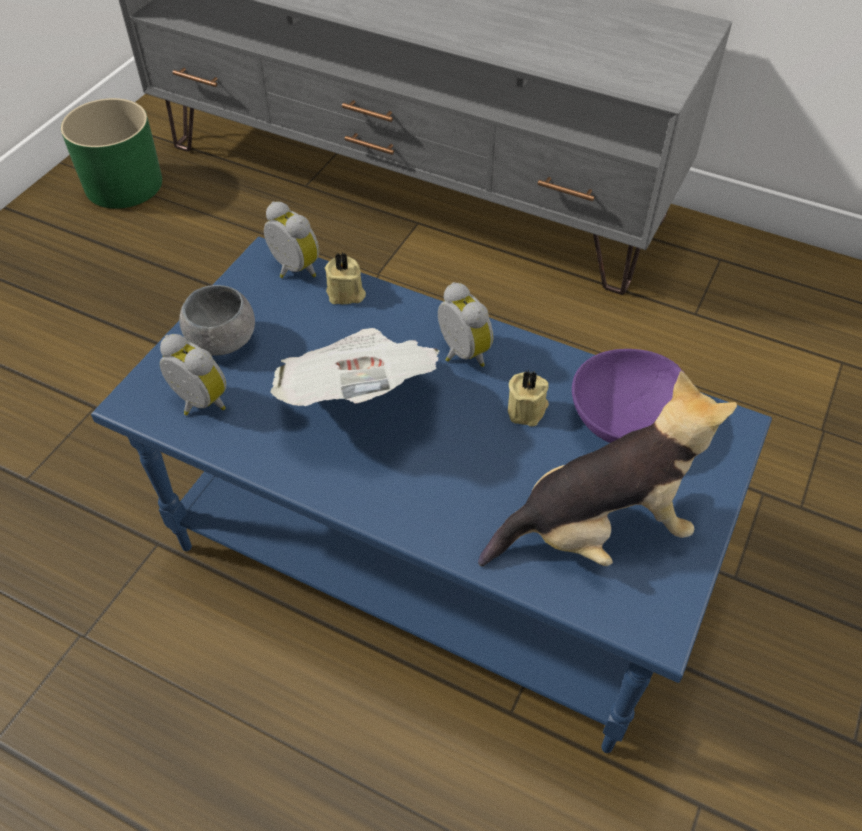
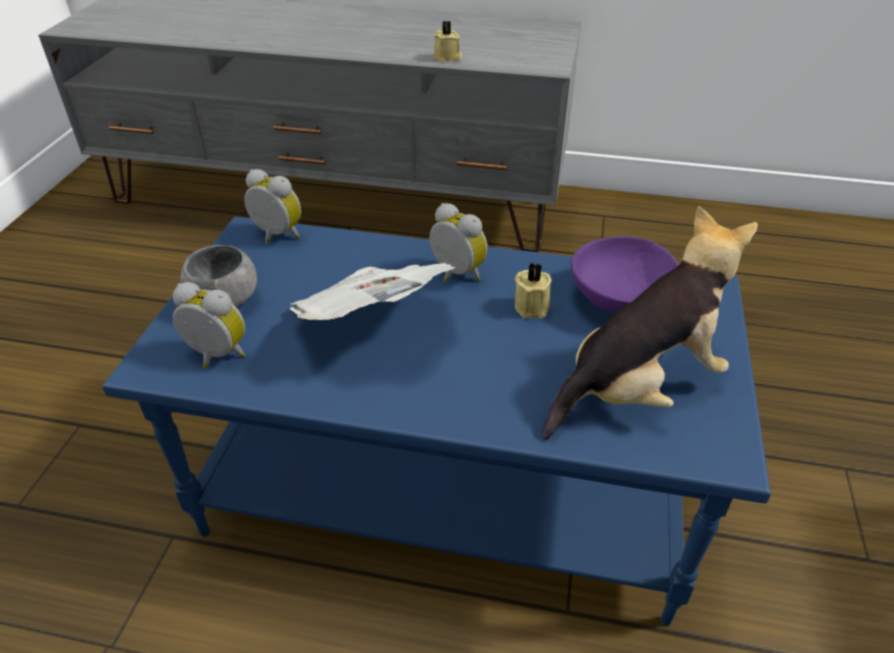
camera: 15 degrees left, 10 degrees down
green planter [61,98,162,209] -> none
beige candle [325,252,366,304] -> beige candle moved to [434,21,462,62]

